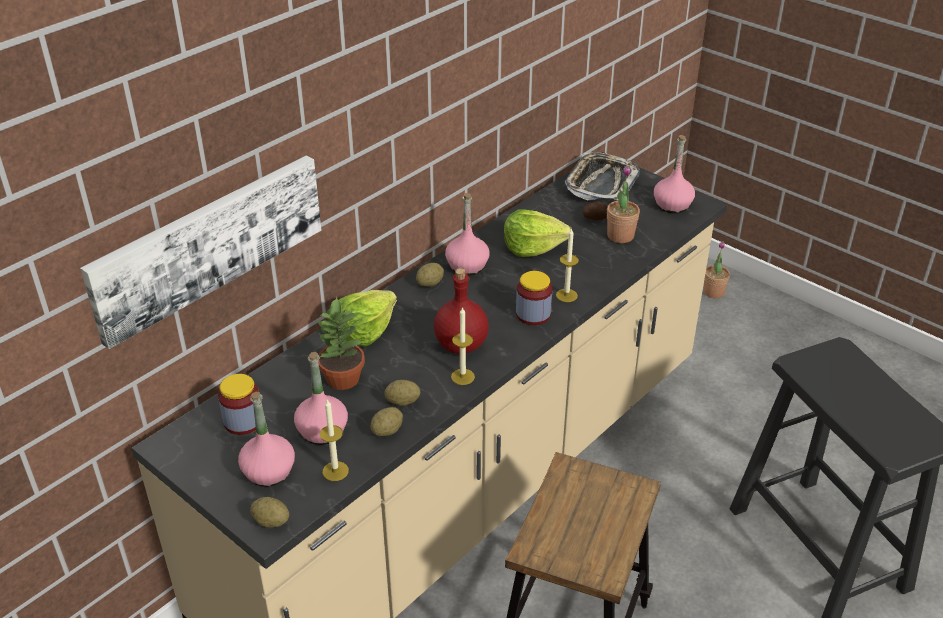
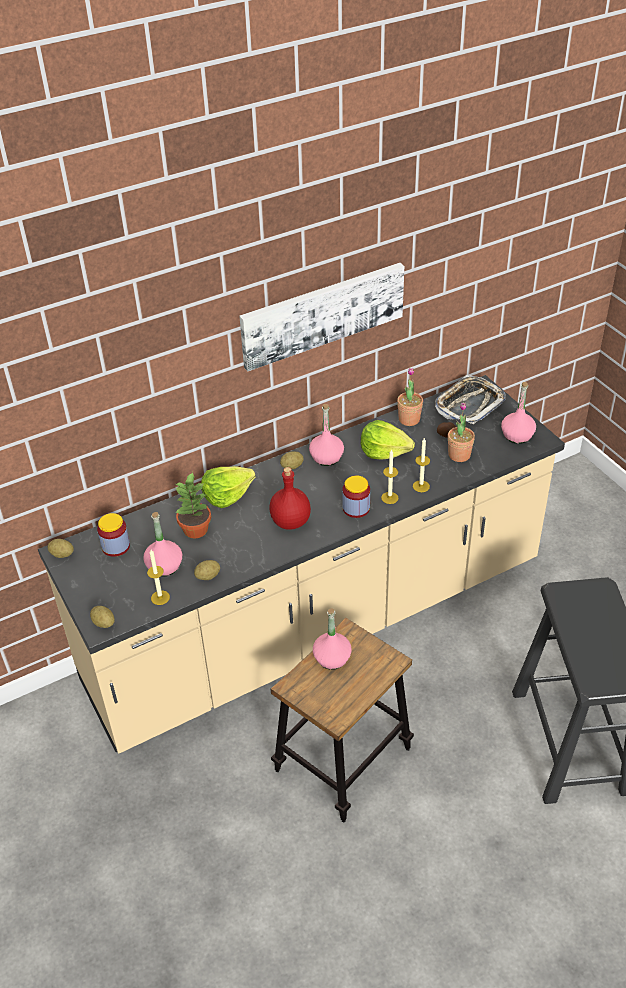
camera: 20 degrees right, 5 degrees up
picture [80,155,322,349] -> picture moved to [239,263,404,371]
pink bottle [238,391,295,487] -> pink bottle moved to [313,608,352,670]
potato [384,380,420,406] -> potato moved to [48,539,74,558]
candle [451,307,475,385] -> candle moved to [413,438,430,492]
potted plant [704,241,730,298] -> potted plant moved to [397,368,423,426]

